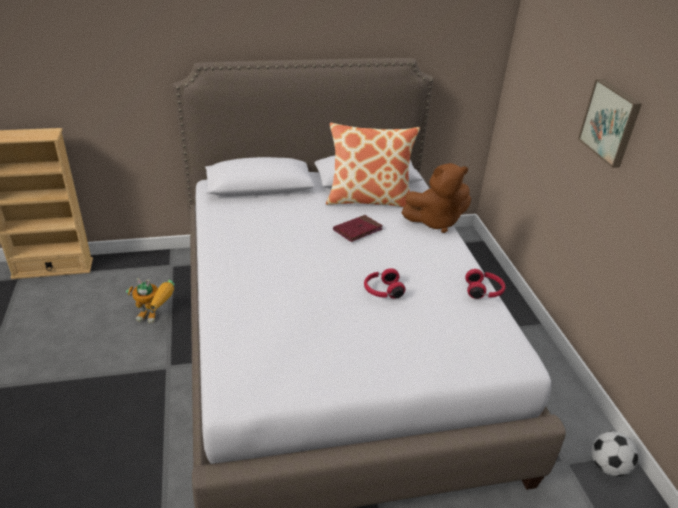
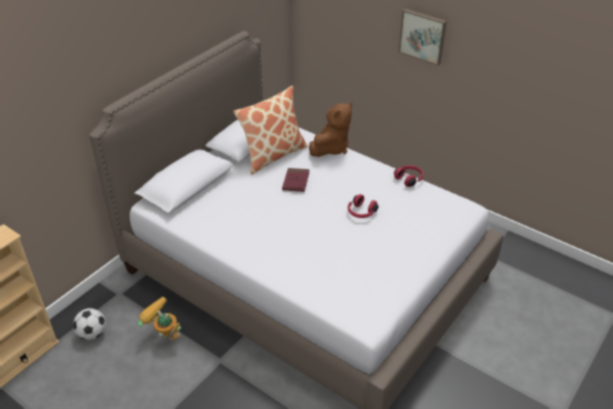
camera: 40 degrees left, 5 degrees up
toy robot [126,278,174,324] -> toy robot turned 120 degrees counterclockwise [137,297,181,340]
football [591,431,638,476] -> football moved to [73,308,106,340]

